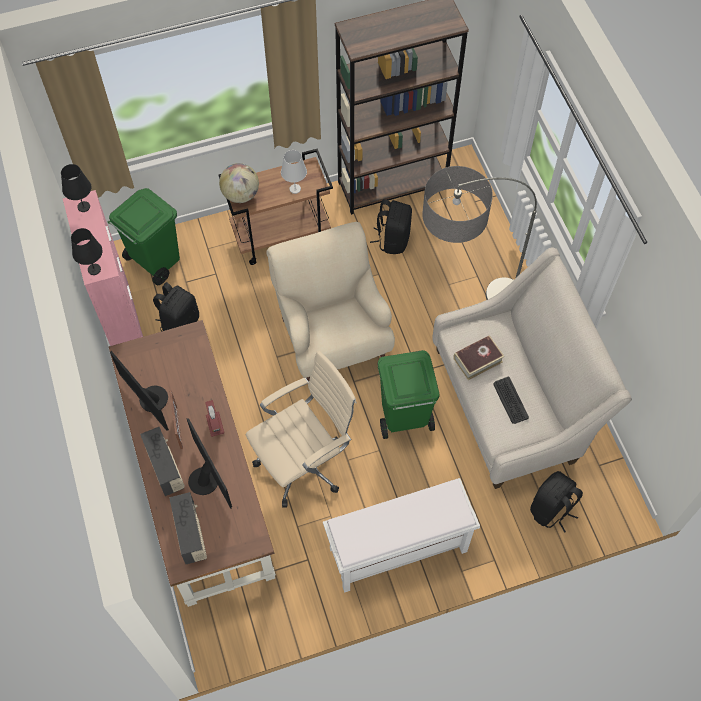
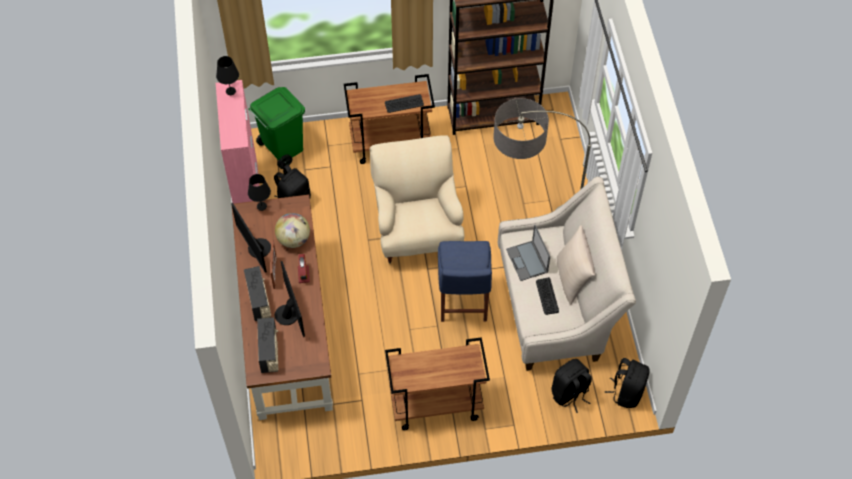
camera: 10 degrees right, 5 degrees down
black table lamp [71,228,102,275] -> black table lamp moved to [248,174,271,211]
globe [219,163,259,203] -> globe moved to [275,213,310,248]
beige office chair [246,351,357,507] -> none
white table lamp [281,150,307,194] -> keyboard [385,94,424,113]
white bench [323,478,480,593] -> brown cart [385,337,490,430]
black backpack [370,199,412,254] -> black backpack moved to [605,358,650,408]
green trash can [378,350,439,439] -> blue chair [438,241,492,322]
book [453,335,504,380] -> laptop [506,225,550,281]
none -> beige pillow [557,225,595,306]

